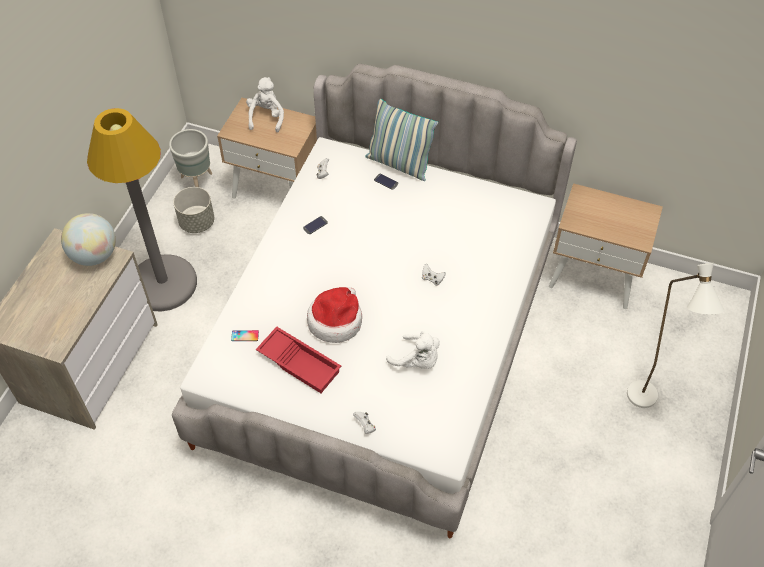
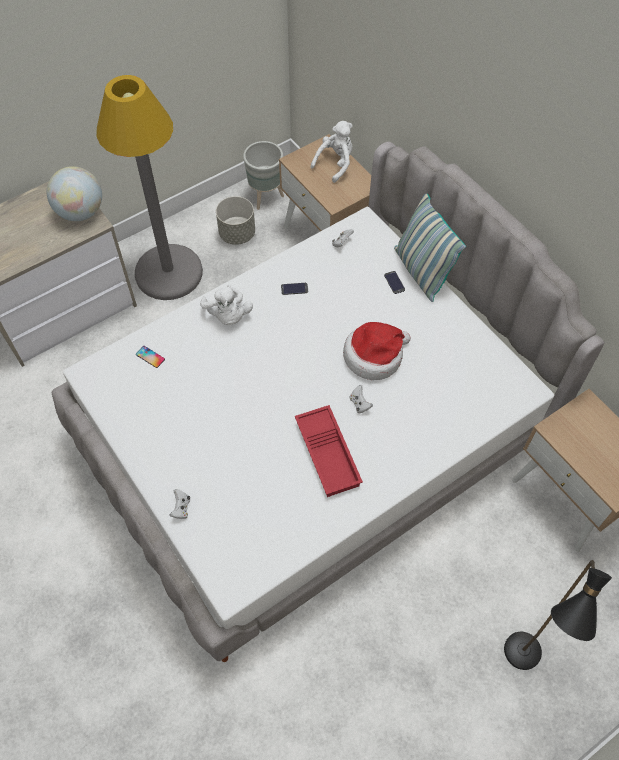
camera: 35 degrees right, 5 degrees up
red tray [256,327,341,393] -> red tray moved to [295,405,363,497]
hat [307,287,362,343] -> hat moved to [343,322,411,380]
white plush toy [386,331,440,369] -> white plush toy moved to [200,285,253,325]
white floor lamp [627,263,724,408] -> black floor lamp [504,560,612,670]

